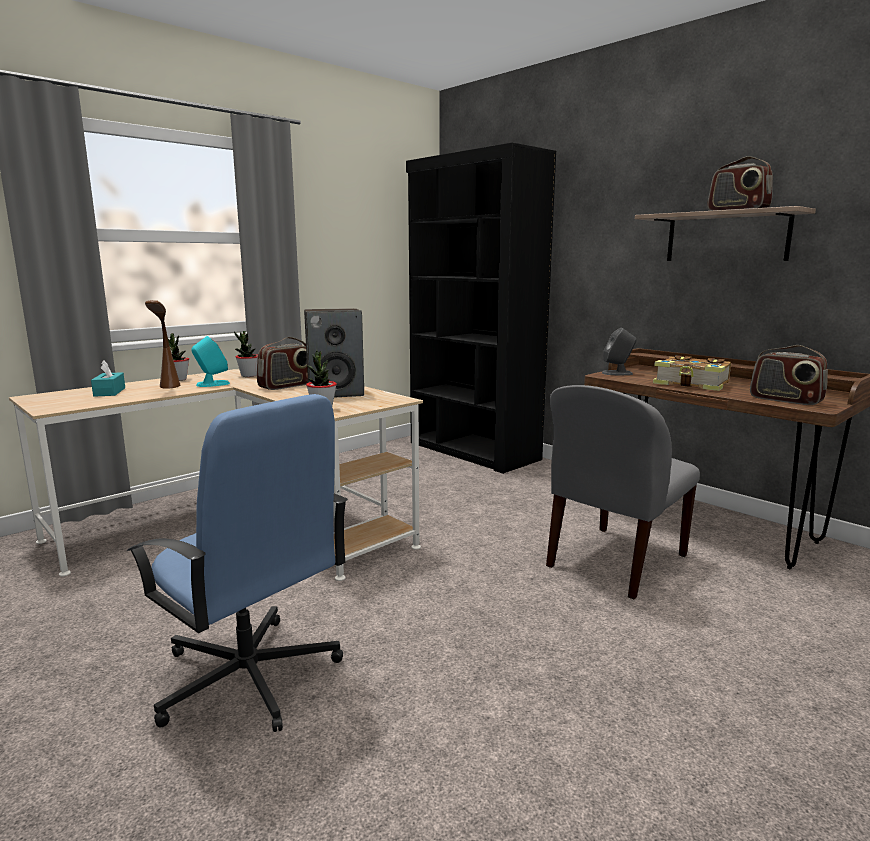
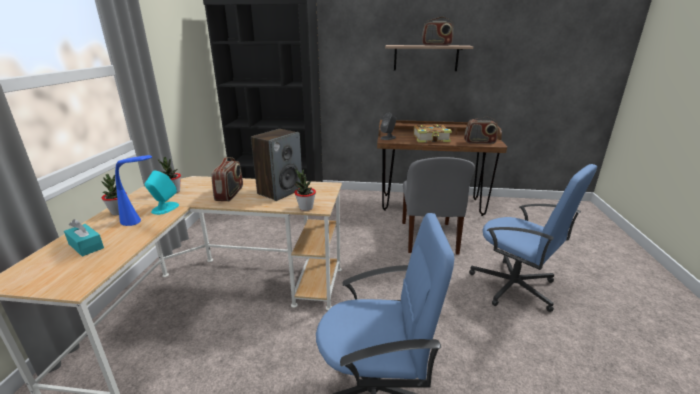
camera: 40 degrees left, 10 degrees up
brown table lamp [145,300,181,389] -> blue table lamp [115,155,152,226]
none -> blue office chair [469,164,597,312]

